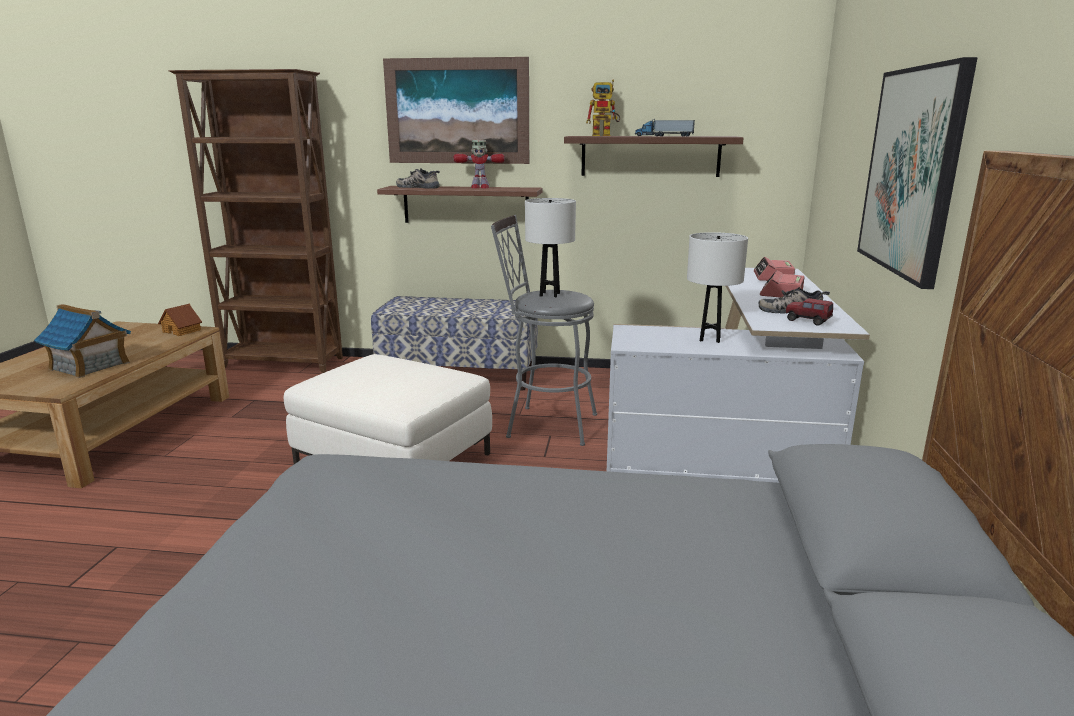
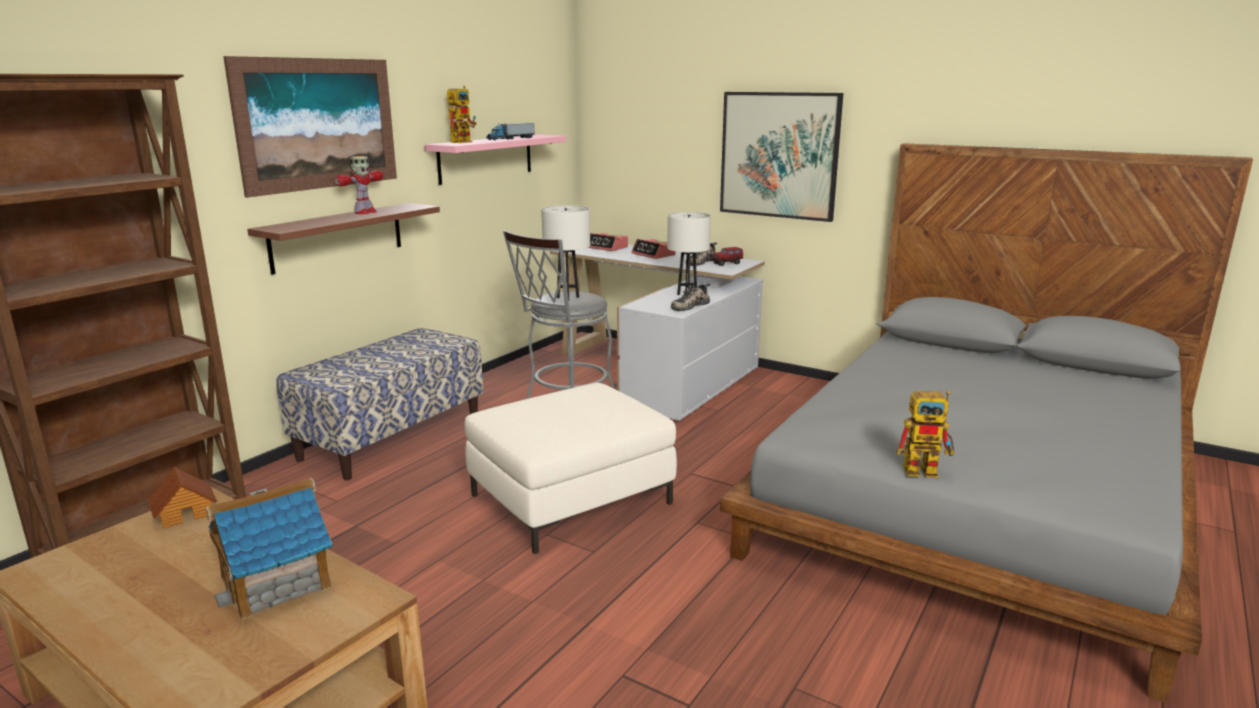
camera: 65 degrees left, 0 degrees up
shoe [396,168,440,189] -> shoe moved to [671,284,710,311]
brown shelf [564,136,744,177] -> pink shelf [425,135,566,185]
none -> toy robot [896,391,954,478]

